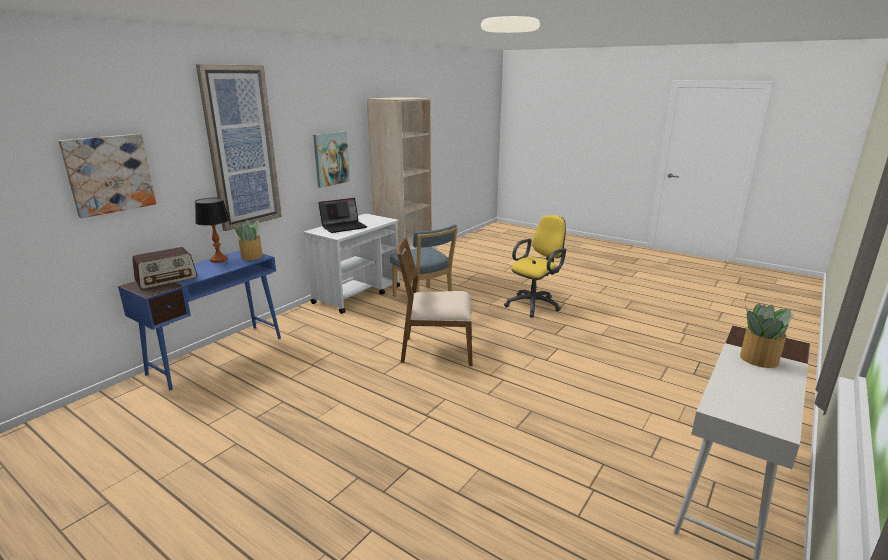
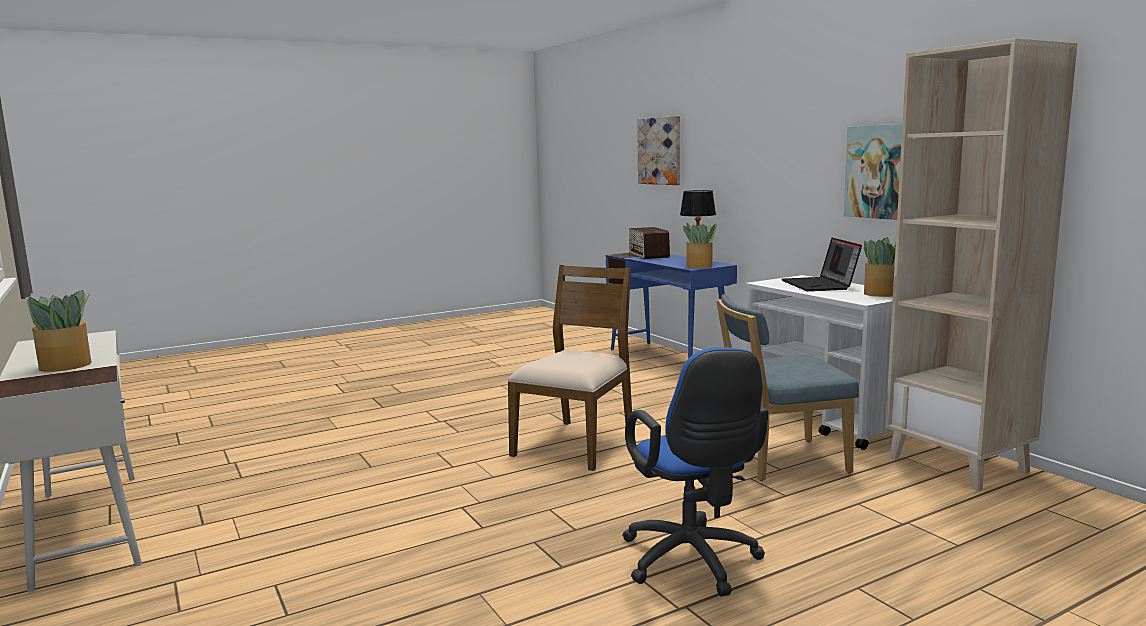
camera: 115 degrees right, 10 degrees down
picture [196,64,282,231] -> none
yellow office chair [504,215,566,318] -> blue office chair [622,347,768,597]
none -> potted plant [864,237,896,297]

